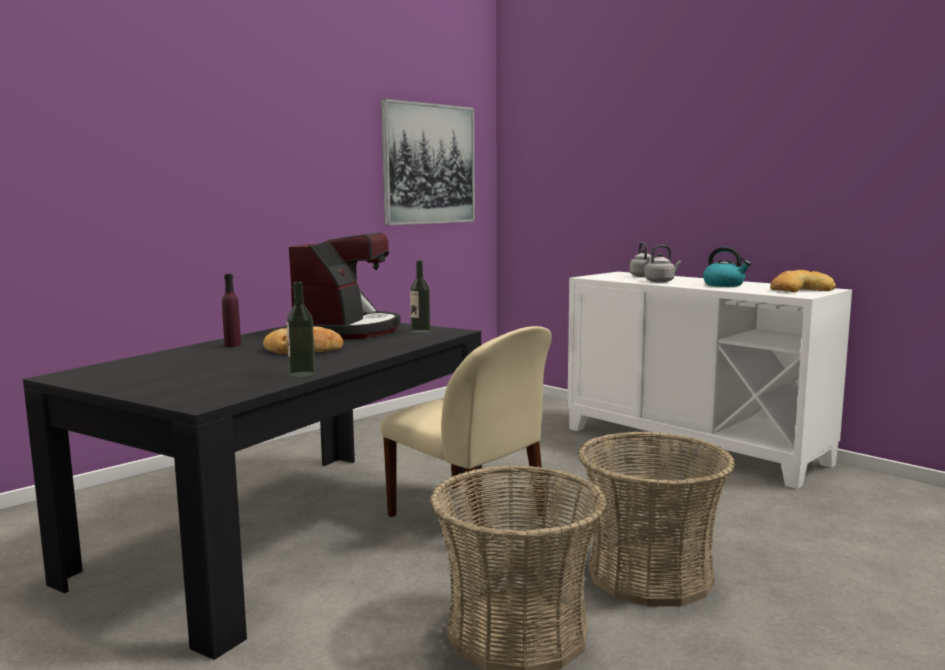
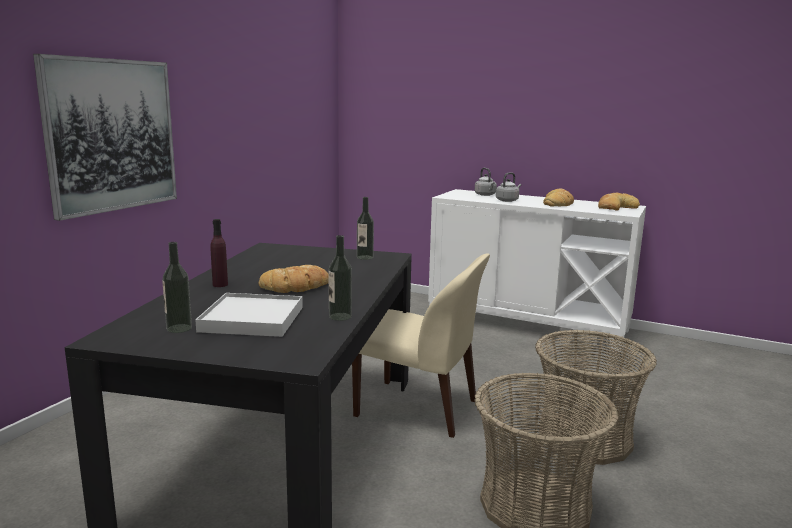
camera: 20 degrees left, 5 degrees up
coffee machine [289,232,400,339] -> none
picture [381,99,475,225] -> picture moved to [33,54,177,221]
kettle [703,247,751,287] -> bread [543,189,574,206]
none -> bottle [162,242,192,333]
none -> white tray [195,293,303,337]

